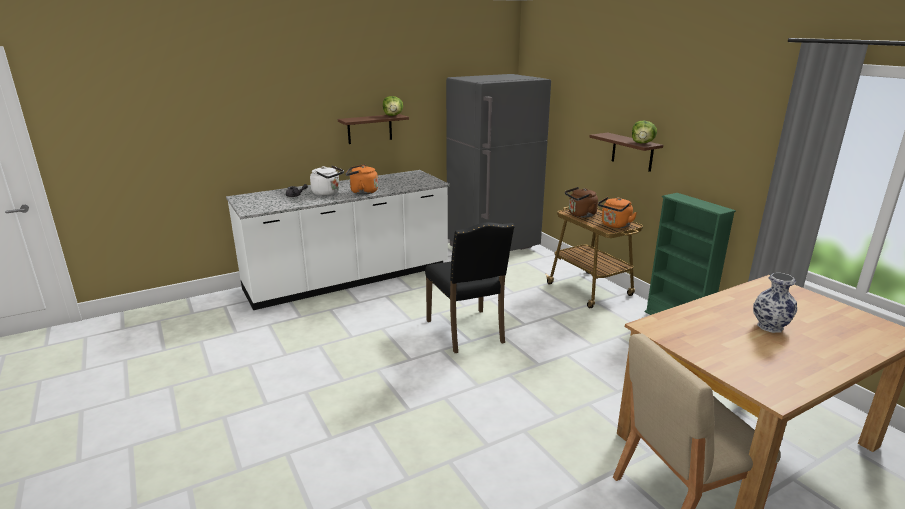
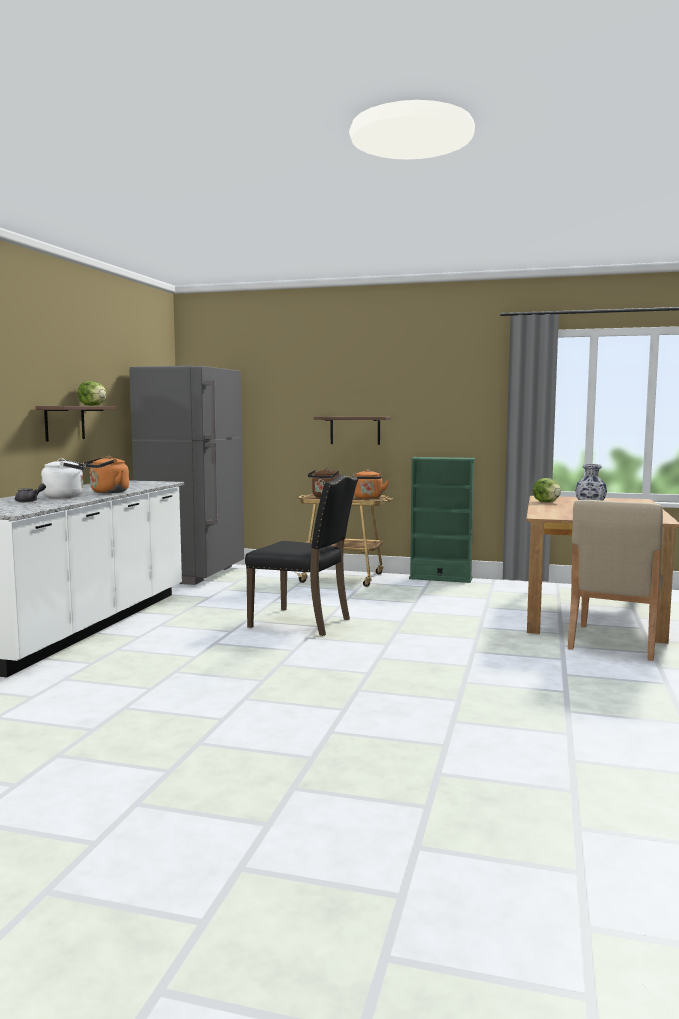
camera: 45 degrees left, 15 degrees down
lettuce [632,121,657,143] -> lettuce moved to [533,478,561,502]

